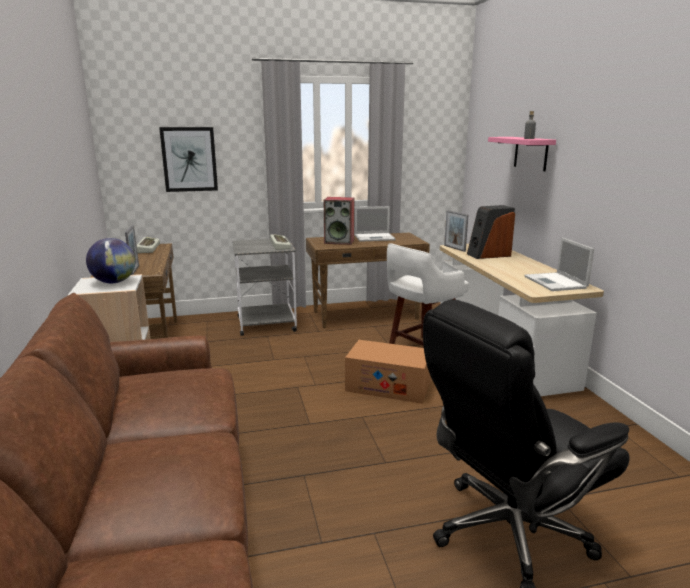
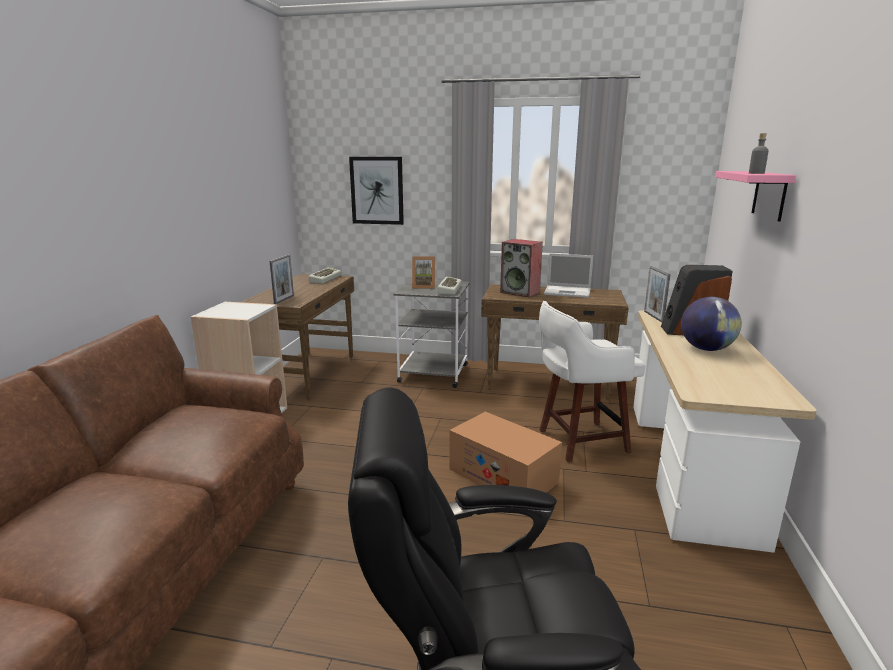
camera: 25 degrees right, 0 degrees up
globe [86,238,136,283] -> globe moved to [681,297,741,351]
laptop [524,238,594,291] -> none
none -> picture frame [412,256,435,289]

